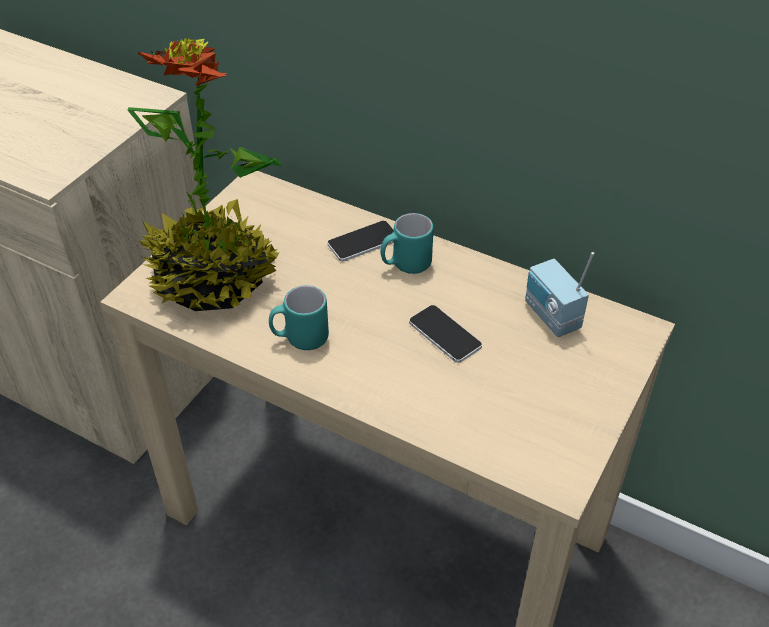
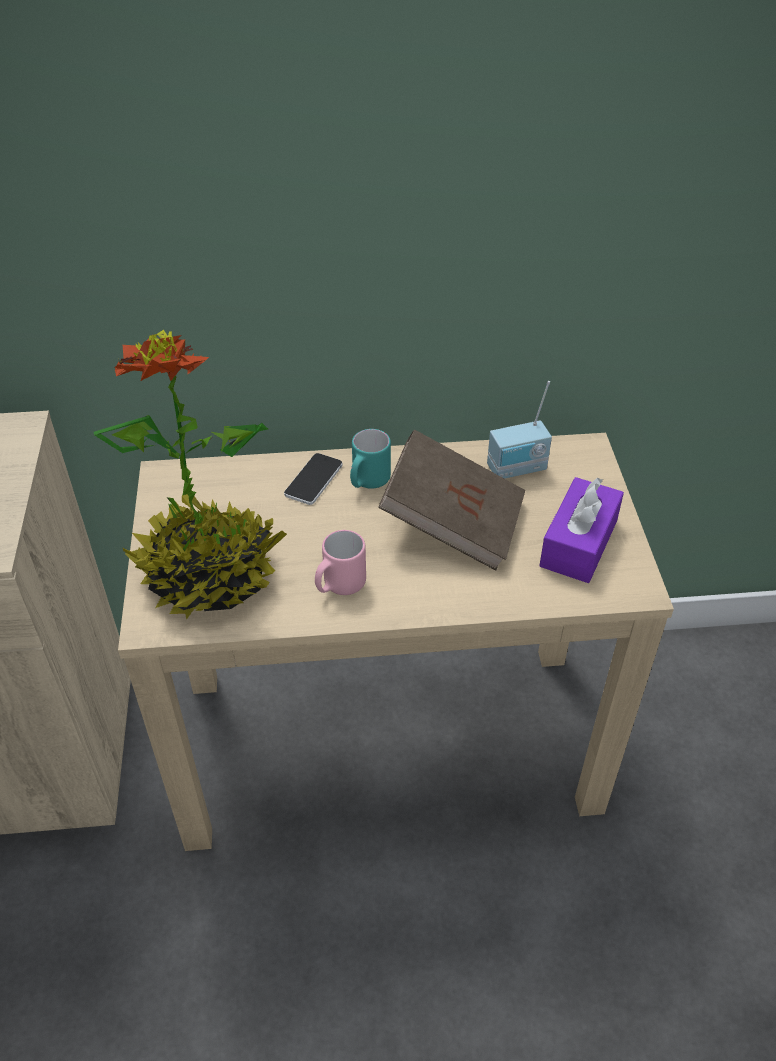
camera: 35 degrees left, 0 degrees up
turquoise mug [269,285,329,350] -> pink mug [315,530,366,595]
phone [409,305,482,363] -> brown book [378,429,525,570]
radio [525,252,594,337] -> radio turned 45 degrees counterclockwise [487,381,552,479]
none -> purple tissue box [539,477,624,583]

